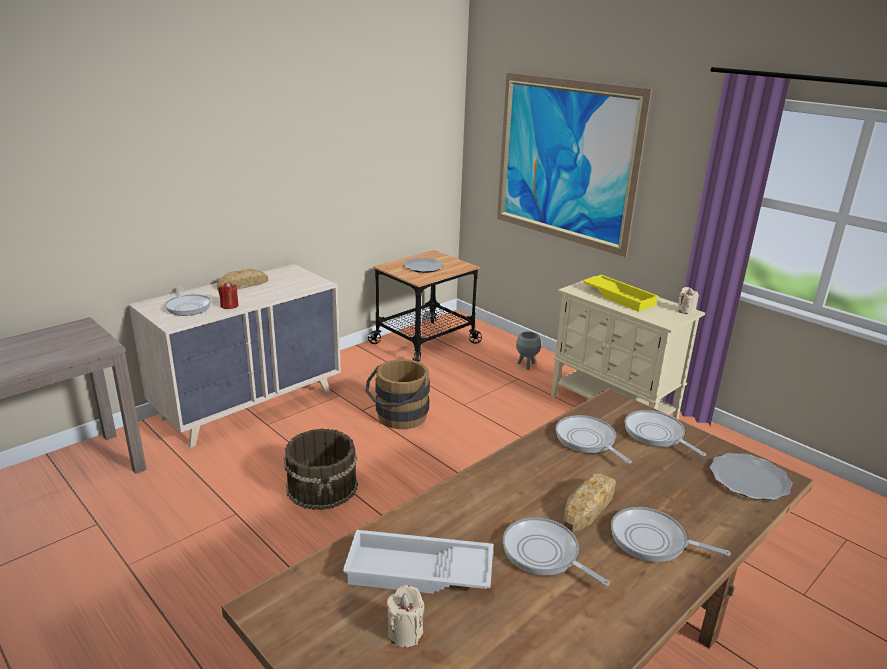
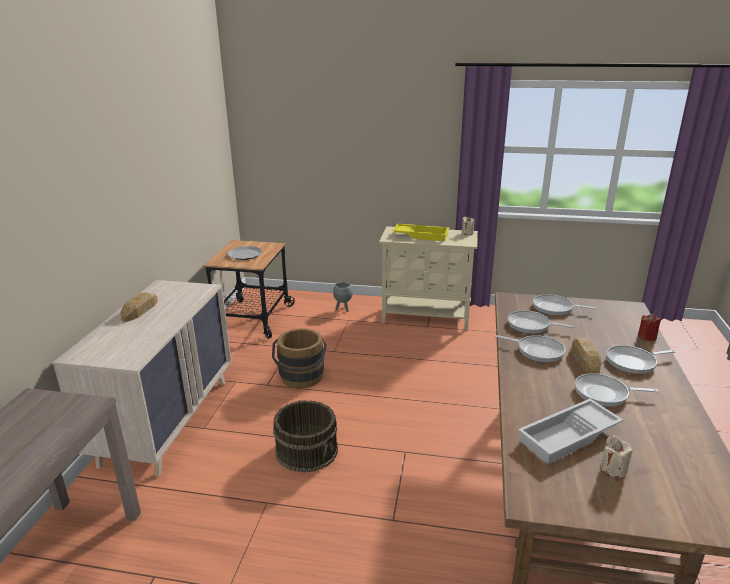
camera: 35 degrees left, 0 degrees up
frying pan [165,286,211,316] -> frying pan moved to [495,335,565,362]
red candle [218,282,239,309] -> red candle moved to [638,314,661,341]
picture [497,73,652,257] -> none
plate [710,453,793,500] -> none

